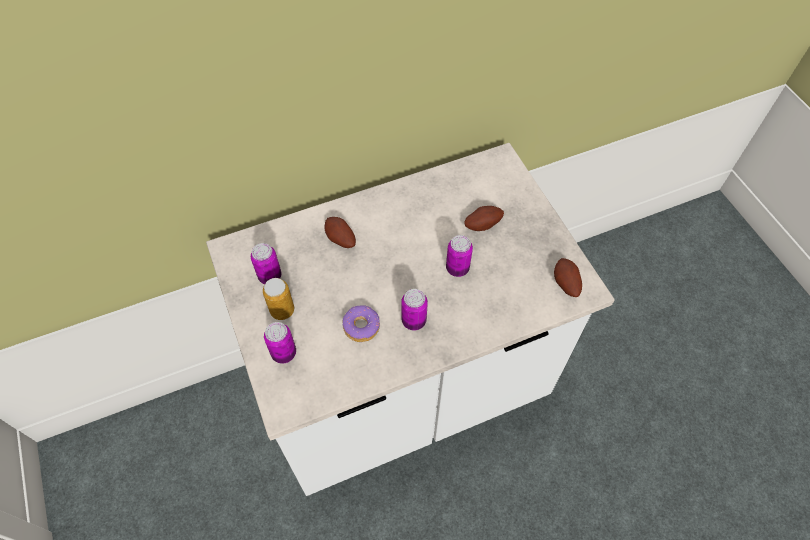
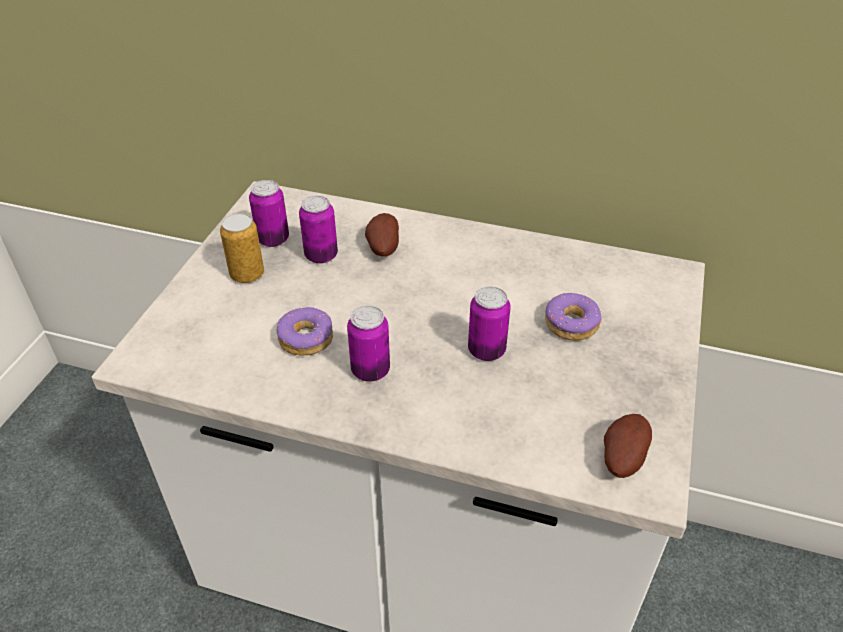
camera: 40 degrees right, 15 degrees down
can [264,322,296,364] -> can moved to [299,195,338,264]
potato [464,206,504,231] -> donut [545,293,602,341]

